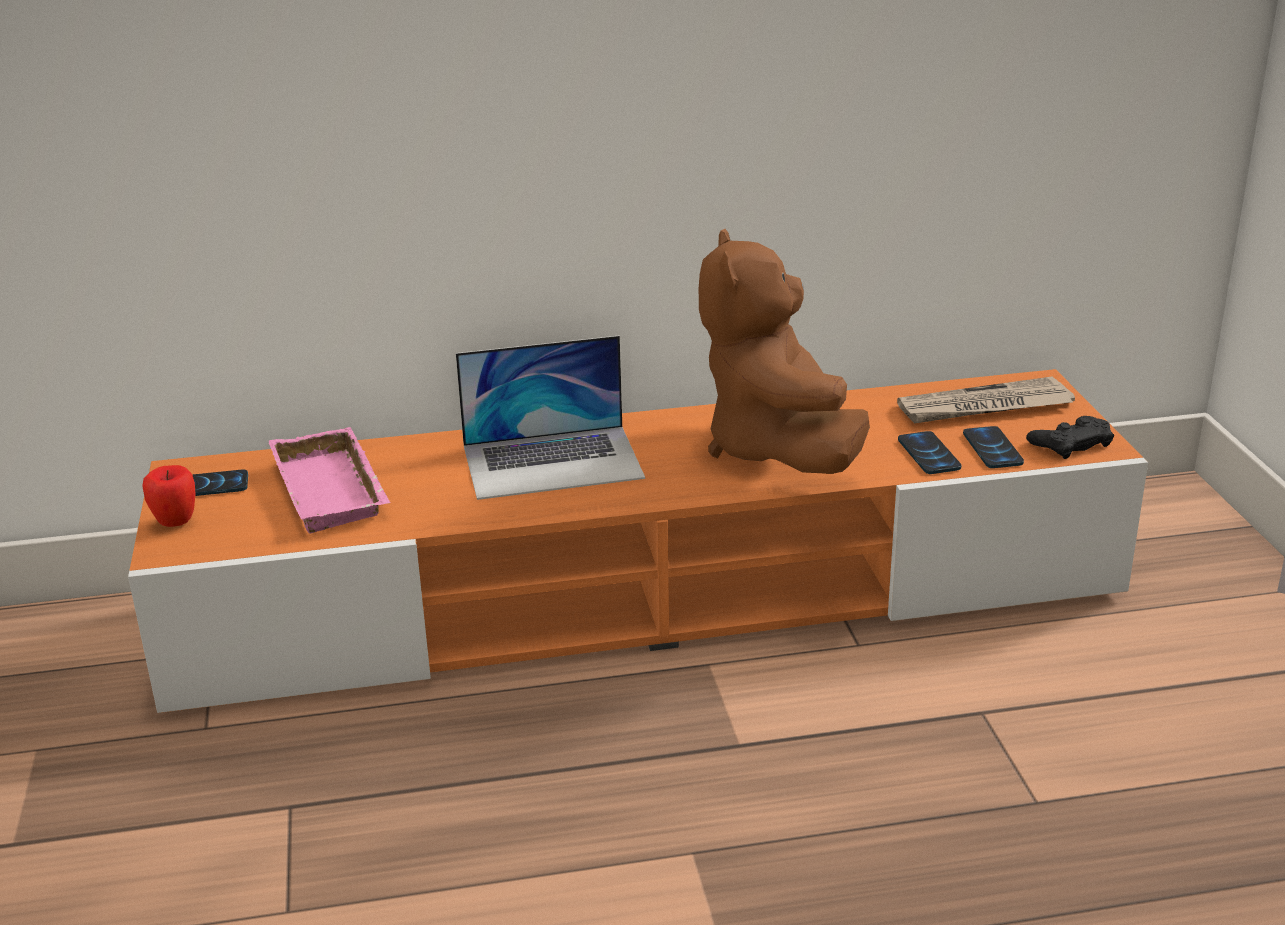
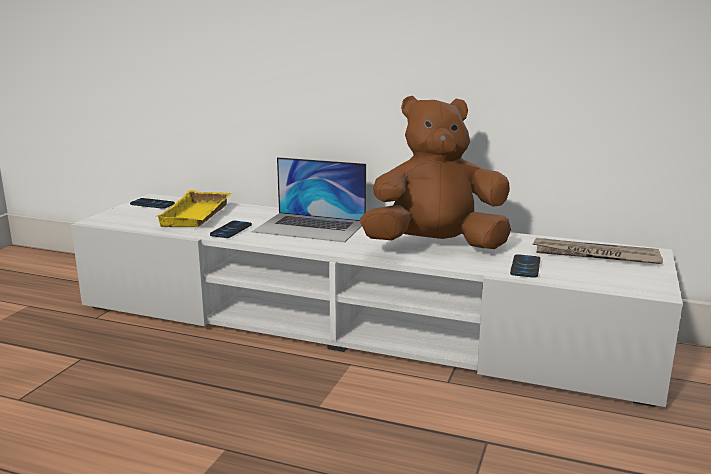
camera: 30 degrees right, 10 degrees down
orange tv stand [128,369,1148,713] -> white tv stand [71,194,683,407]
apple [142,465,196,527] -> none
pink tray [269,427,391,533] -> yellow tray [155,190,231,227]
brown plush toy [699,229,870,474] -> brown plush toy turned 60 degrees clockwise [360,96,511,249]
phone [963,426,1024,468] -> phone moved to [210,221,252,238]
black game controller [1026,416,1114,459] -> none

